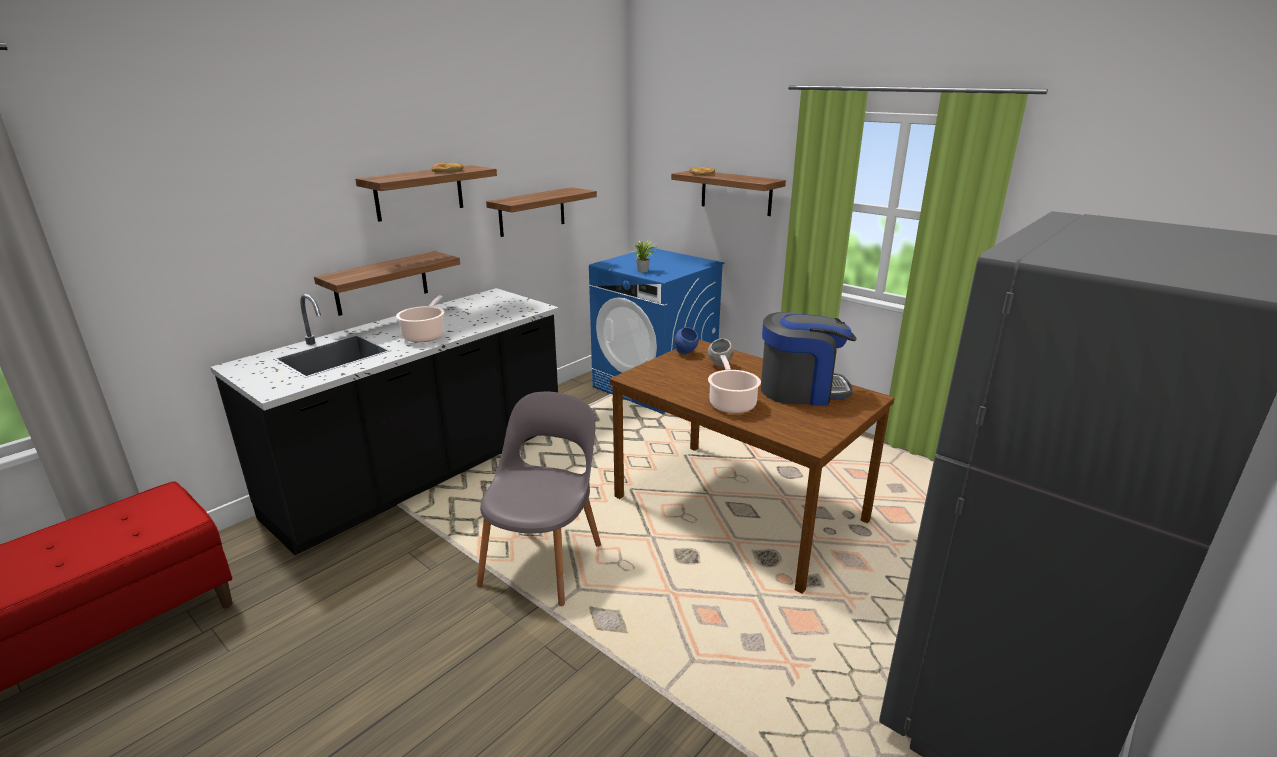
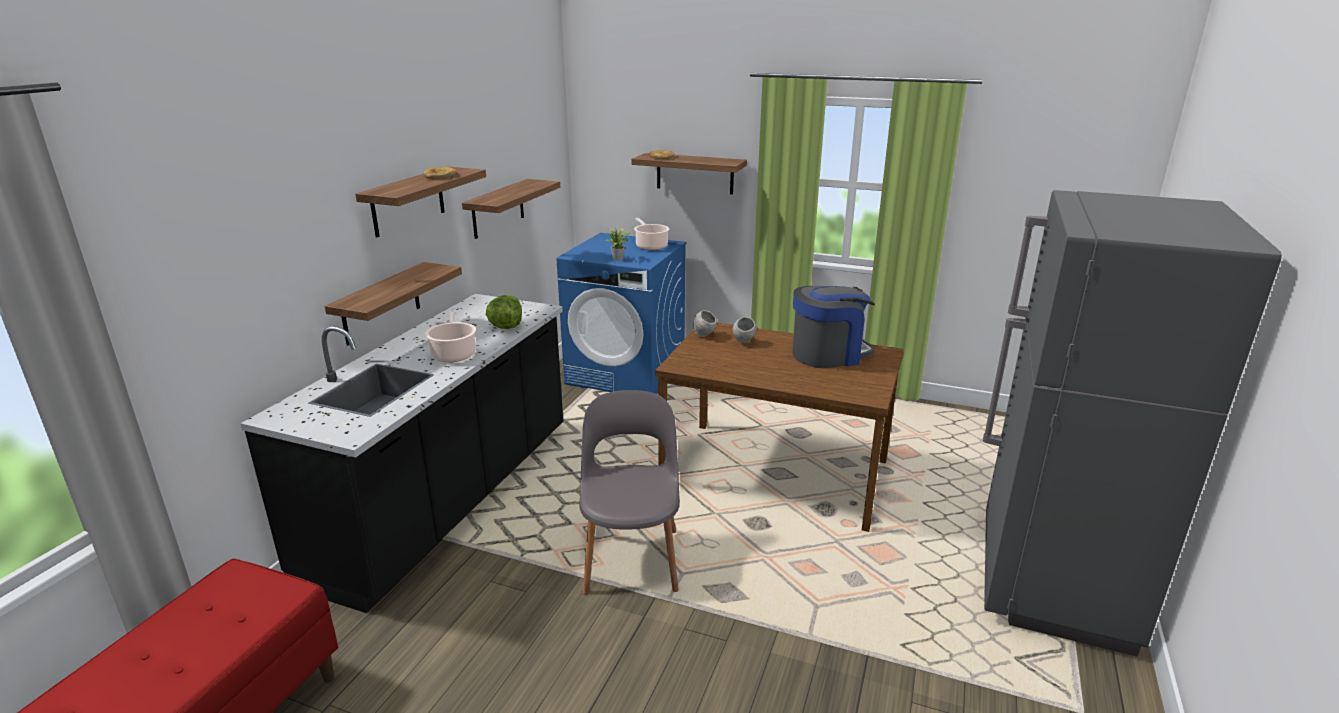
camera: 20 degrees left, 0 degrees up
blue bowl [675,327,699,355] -> grey bowl [693,310,717,337]
cooking pot [708,355,761,413] -> cooking pot moved to [634,218,669,250]
none -> lettuce [486,295,522,329]

